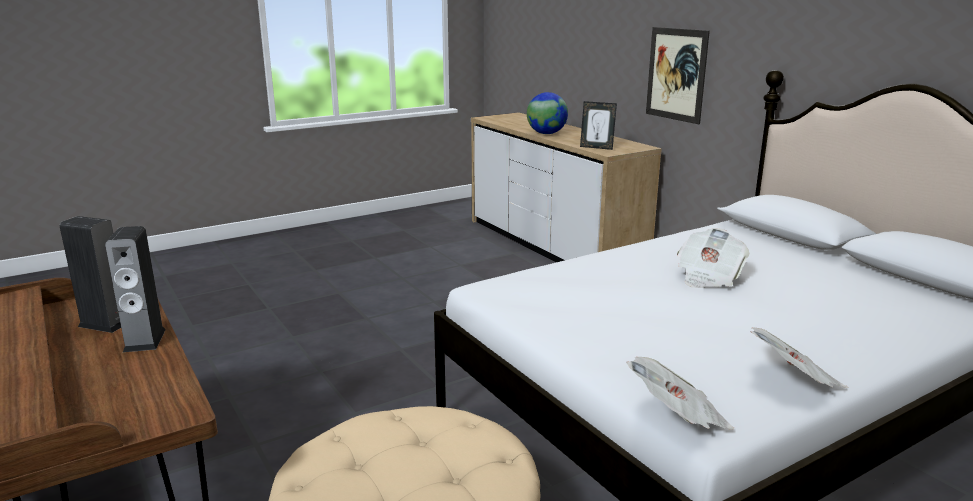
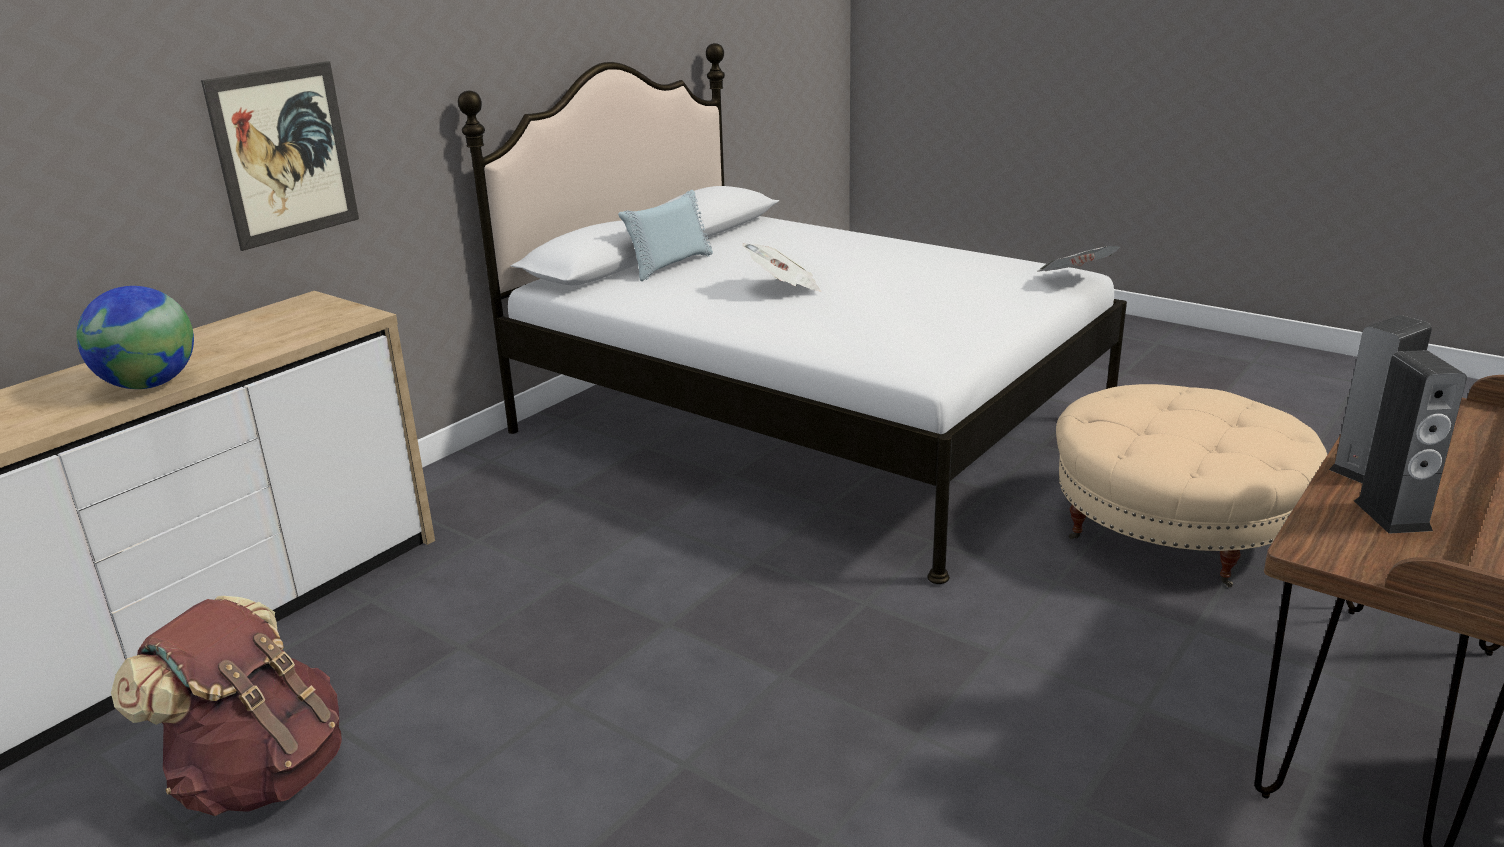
camera: 110 degrees left, 5 degrees up
picture frame [580,101,617,150] -> none
newspaper [750,328,849,388] -> none
none -> brown backpack [111,596,342,816]
none -> blue pillow [618,190,713,281]

